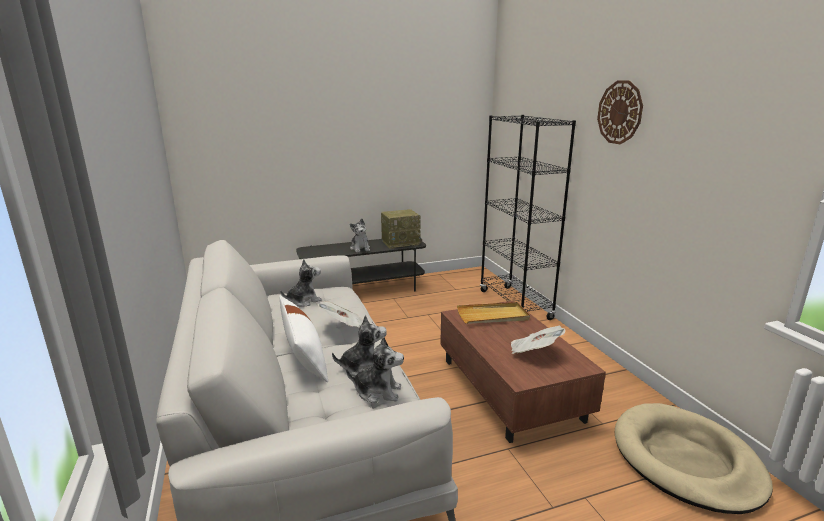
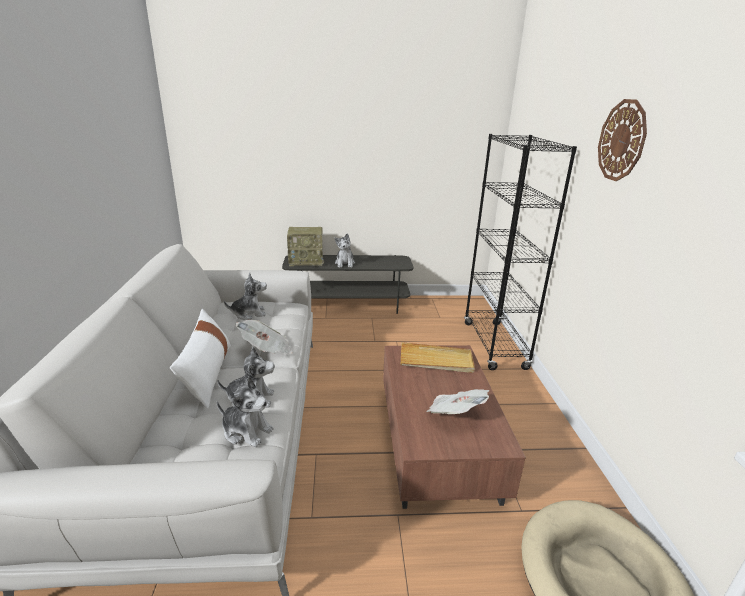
camera: 15 degrees right, 5 degrees up
radio [381,209,422,249] -> radio moved to [287,227,324,267]

